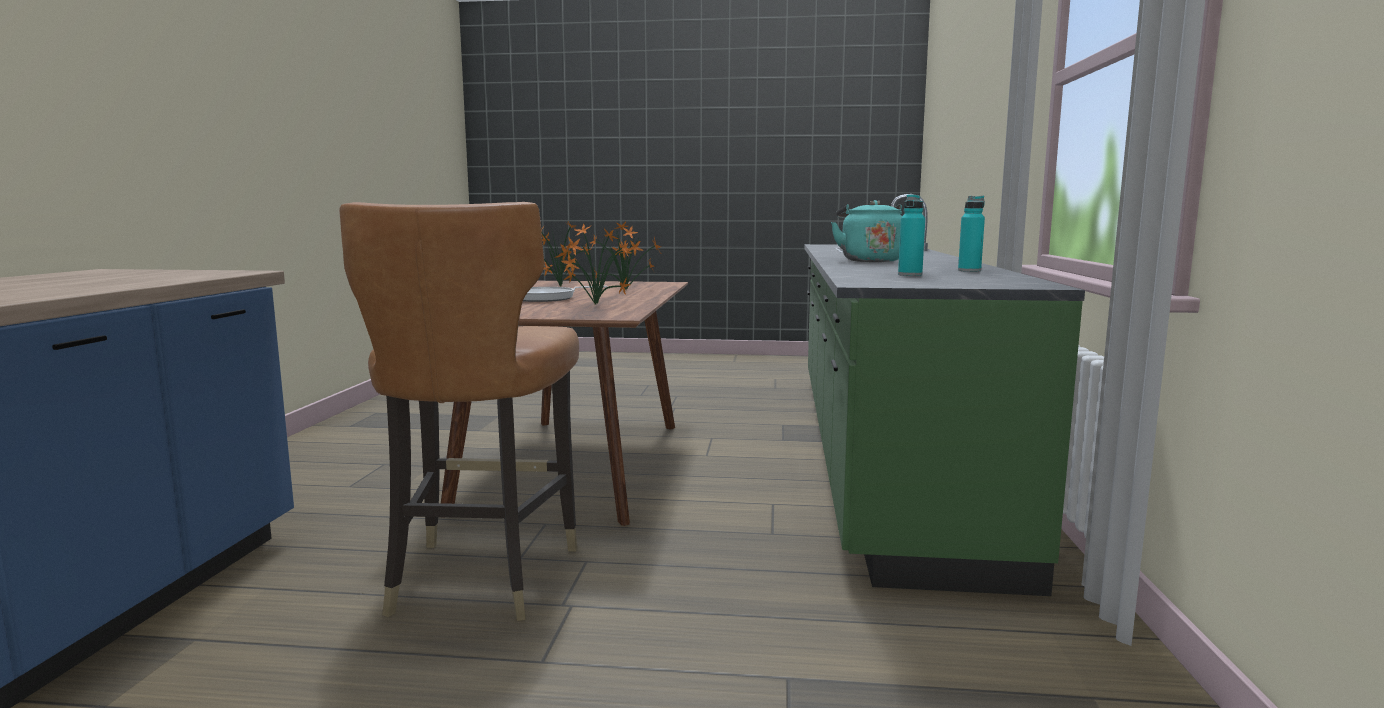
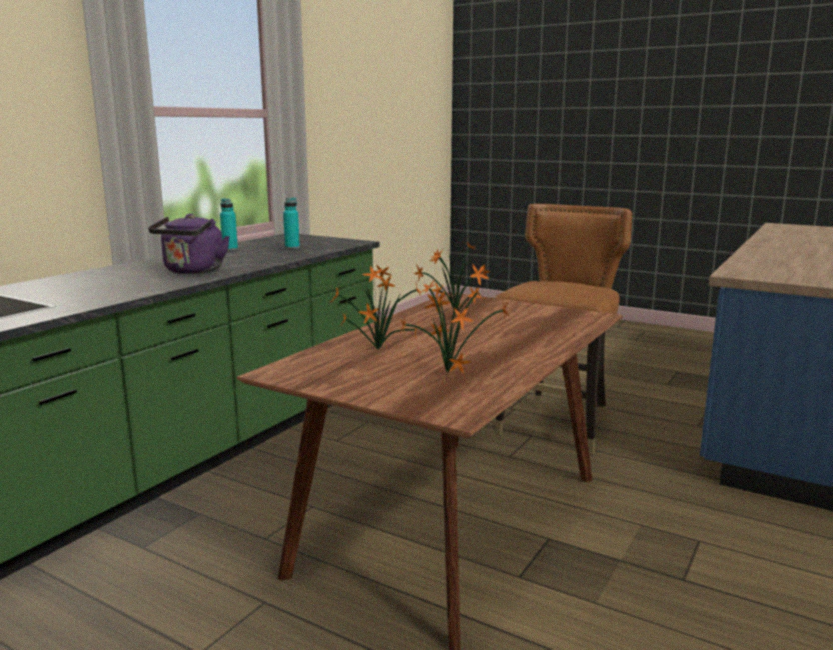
camera: 155 degrees left, 5 degrees up
frying pan [523,286,607,302] -> none
turquoise kettle [831,200,902,262] -> purple kettle [148,214,230,274]

